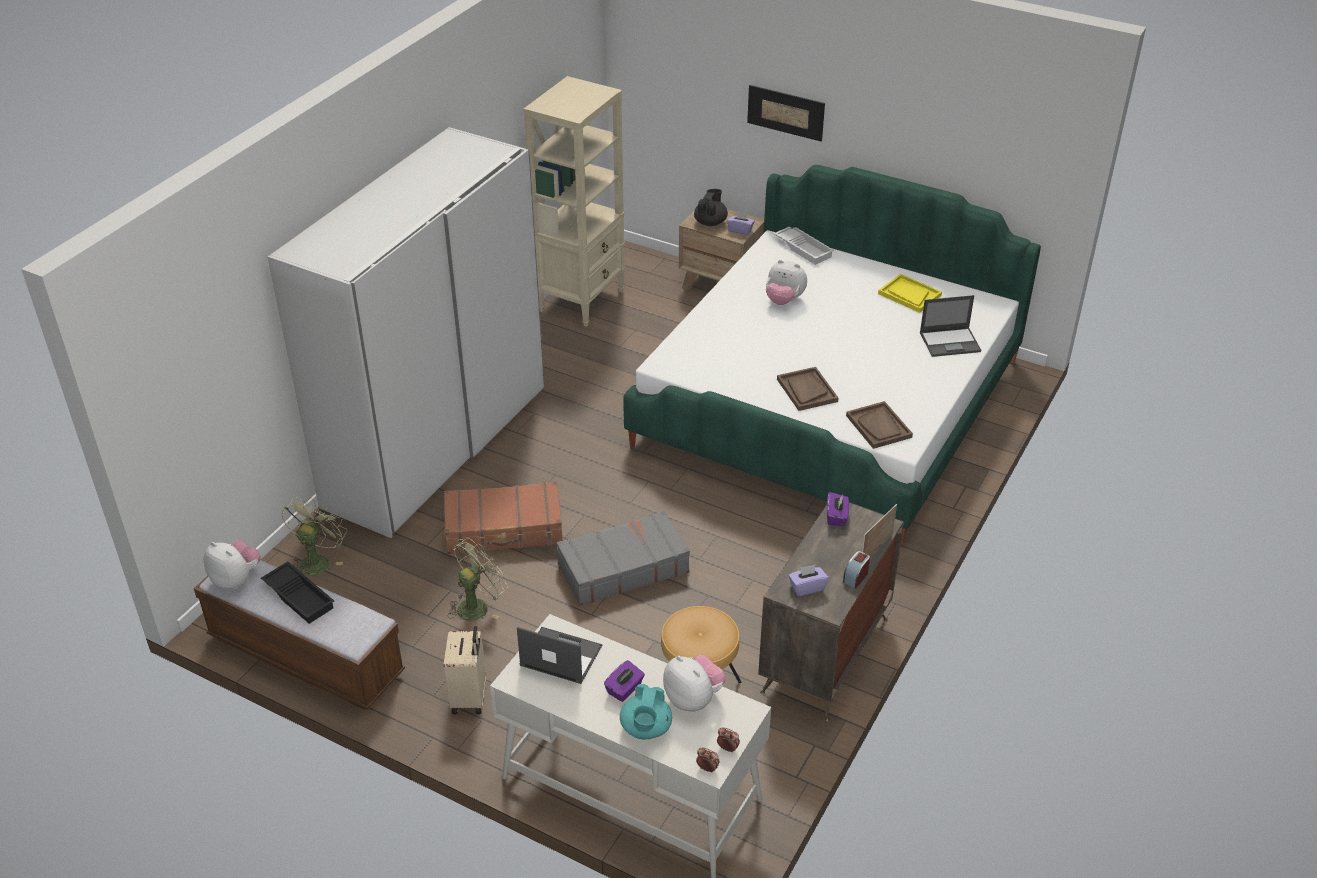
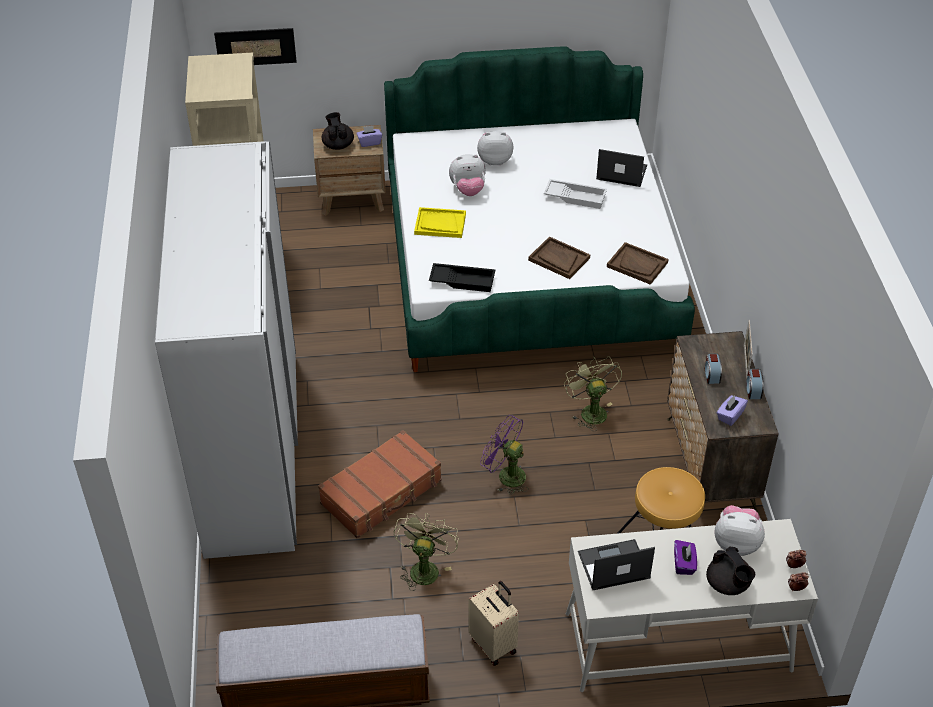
camera: 35 degrees left, 5 degrees up
plush toy [204,540,261,589] -> plush toy moved to [477,131,514,165]
black tray [261,562,334,624] -> black tray moved to [429,263,495,292]
green fan [281,497,347,576] -> green fan moved to [564,356,622,431]
grey suitcase [557,511,690,606] -> purple fan [480,415,529,495]
turquoise teapot [620,684,672,739] -> black teapot [706,547,755,595]
picture [747,85,825,141] -> picture moved to [214,28,297,65]
white tray [774,227,834,265] -> white tray moved to [544,179,607,209]
purple tissue box [827,492,849,526] -> none
yellow tray [878,274,942,313] -> yellow tray moved to [414,207,466,238]
laptop [920,295,981,357] -> laptop turned 120 degrees counterclockwise [596,149,647,187]
none -> alarm clock [705,353,722,384]

